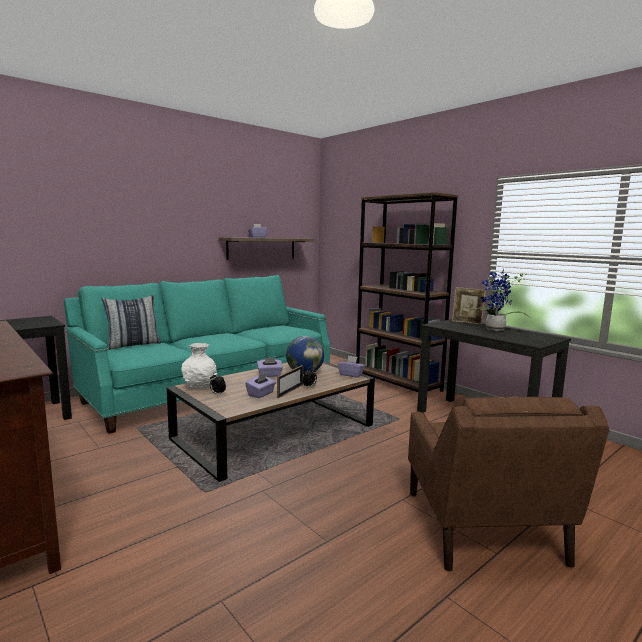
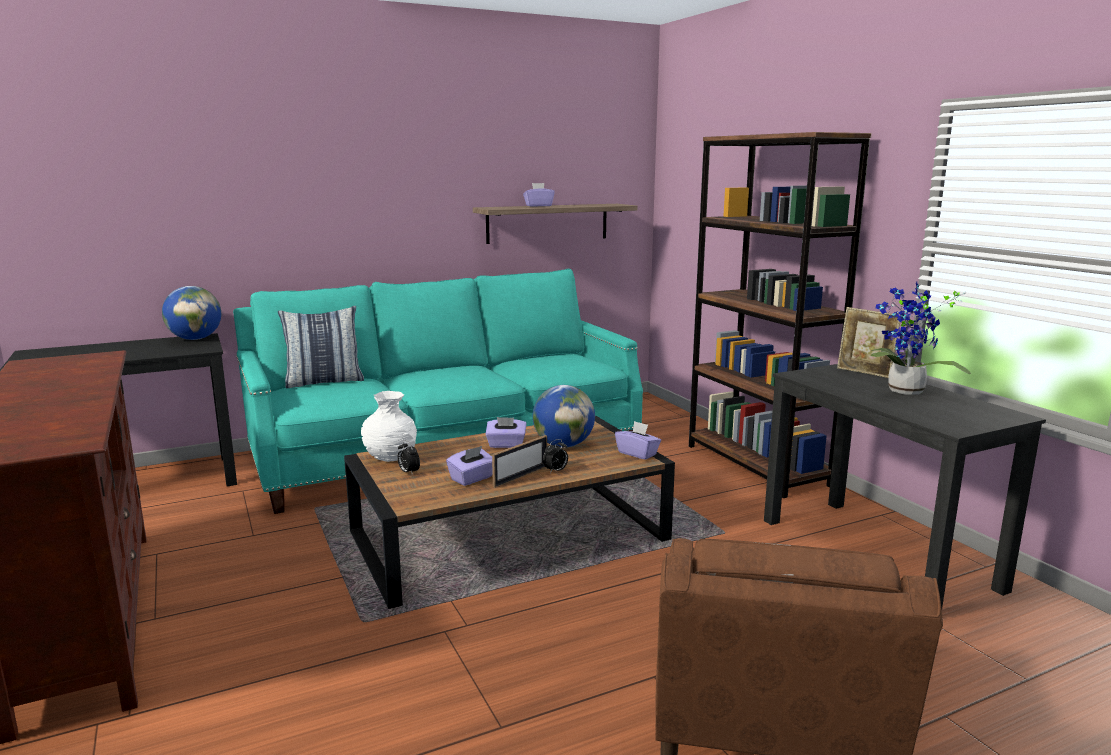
camera: 15 degrees right, 5 degrees up
none -> globe [162,286,221,340]

